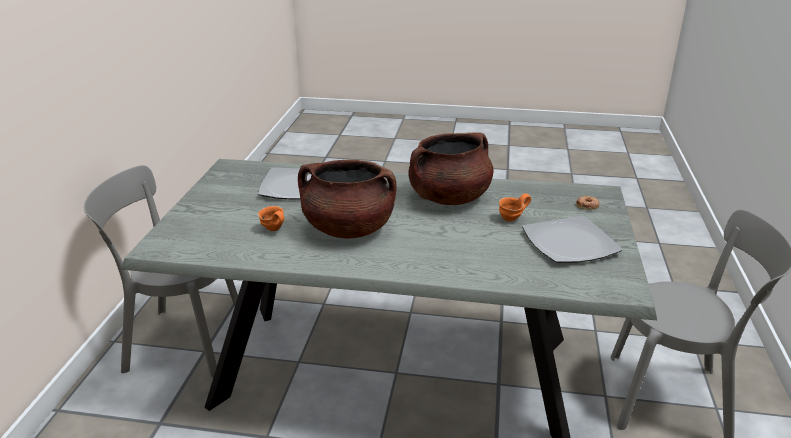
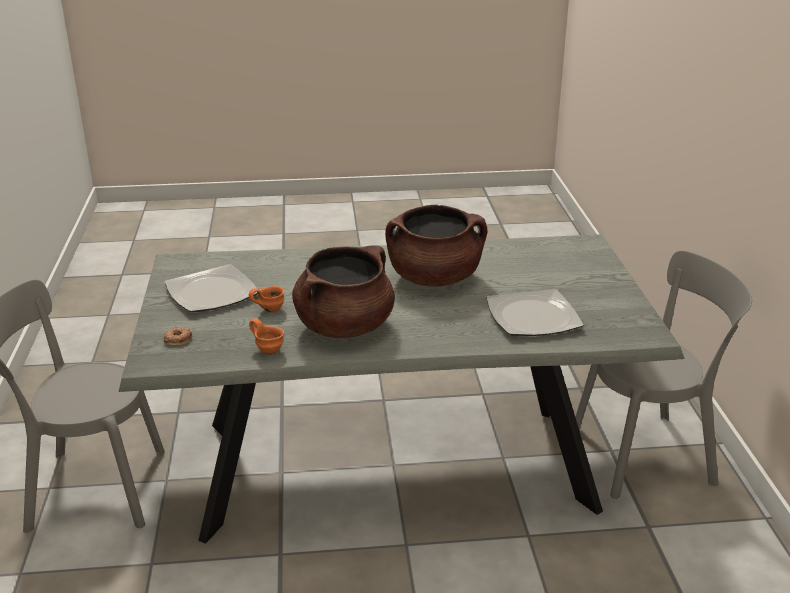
camera: 165 degrees right, 0 degrees up
orange mug [258,206,284,231] -> orange mug moved to [249,318,284,355]

